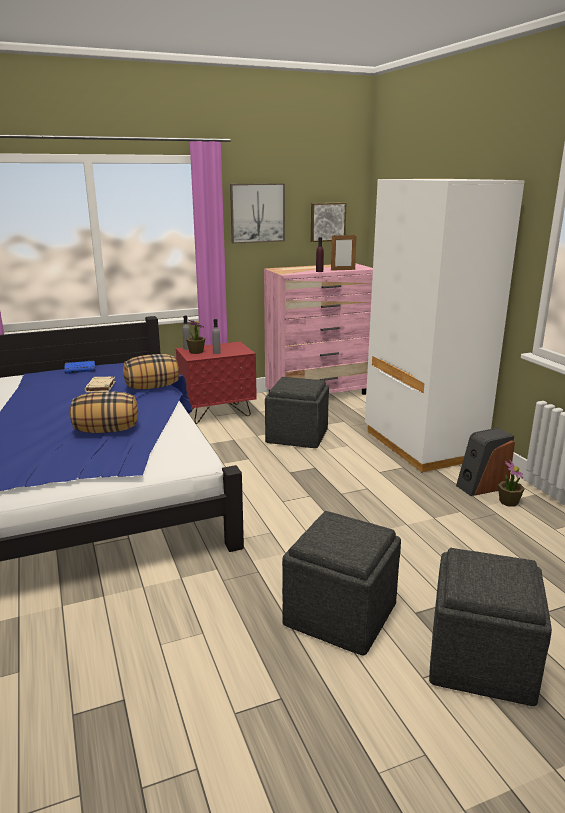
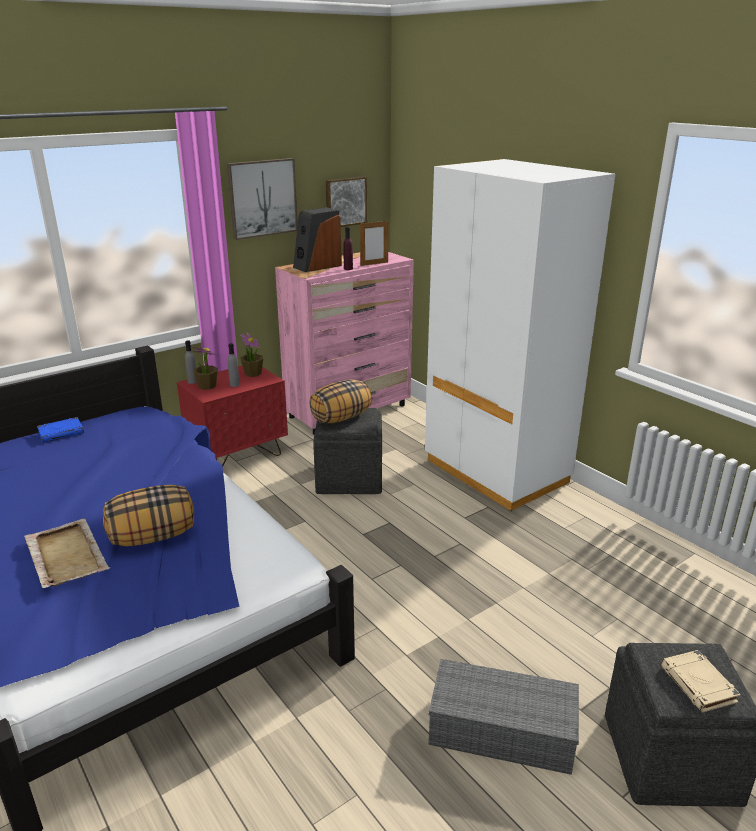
camera: 15 degrees left, 5 degrees up
beige book [85,377,115,392] -> beige book moved to [661,650,741,713]
pillow [123,354,179,389] -> pillow moved to [309,380,372,423]
grey ottoman [282,511,401,655] -> grey storage box [429,659,579,775]
speaker [456,428,515,496] -> speaker moved to [293,207,342,272]
potted plant [498,459,524,507] -> potted plant moved to [240,332,263,377]
none -> beige tray [25,518,110,588]

